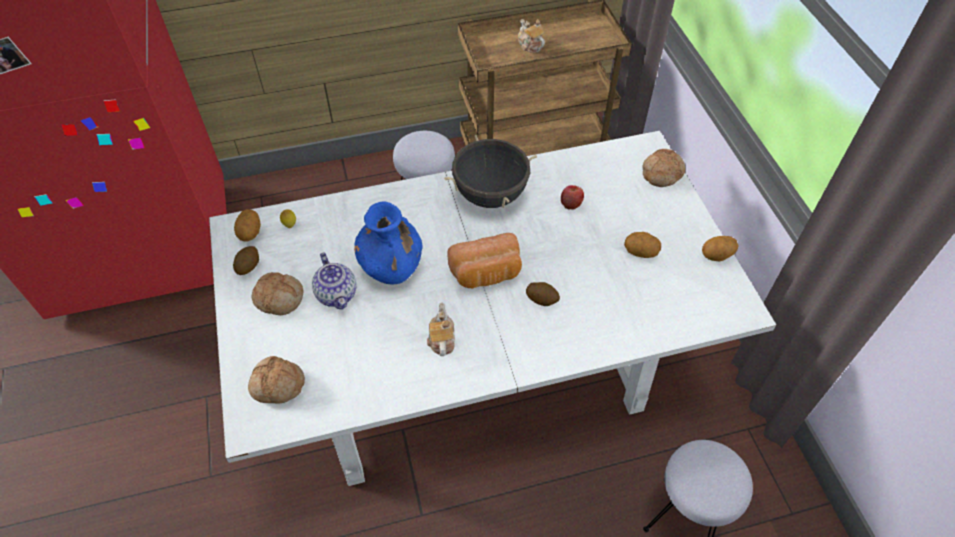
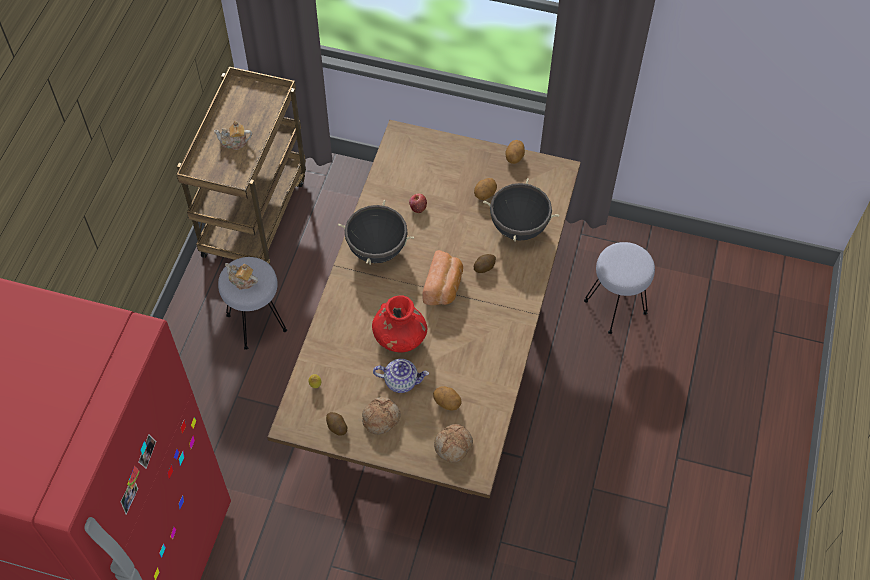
camera: 60 degrees left, 5 degrees up
white dining table [209,131,776,486] -> brown dining table [267,120,581,499]
potato [234,209,261,241] -> potato moved to [433,386,462,411]
blue vase [354,202,422,284] -> red vase [372,295,427,352]
teapot [427,302,455,356] -> teapot moved to [225,263,258,290]
bread [642,149,685,187] -> none
none -> black cooking pot [483,178,559,242]

